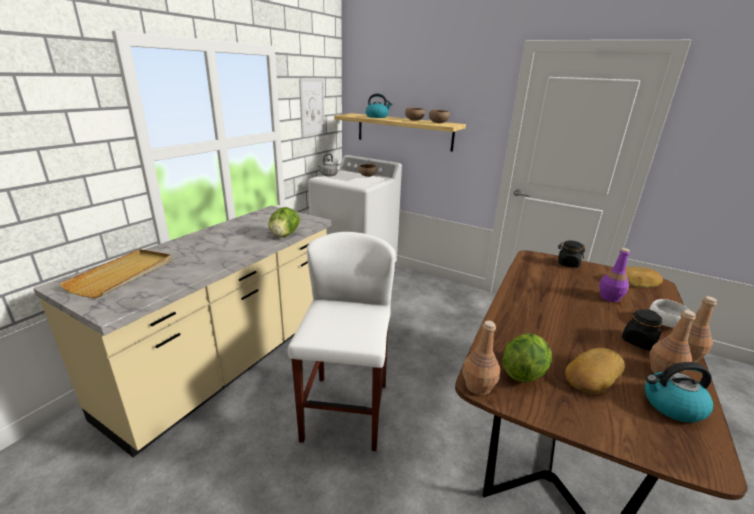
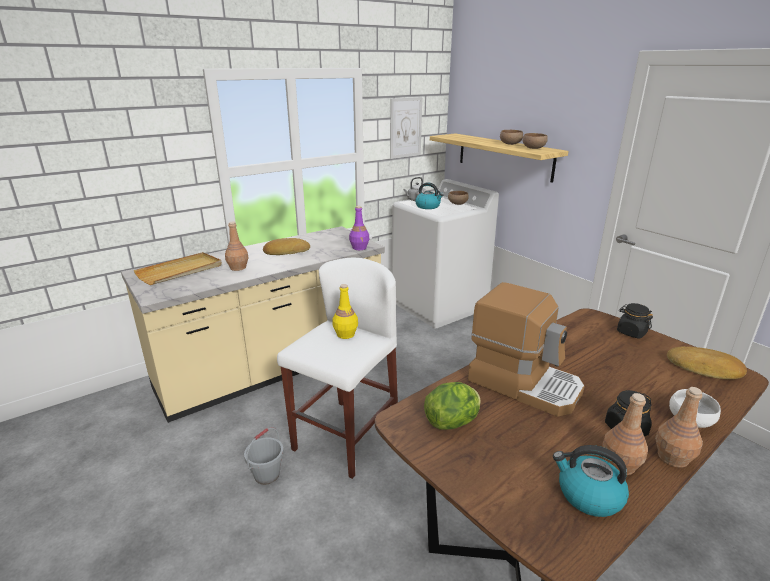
camera: 25 degrees right, 0 degrees up
lettuce [268,207,300,237] -> none
kettle [366,93,392,118] -> kettle moved to [415,182,444,209]
brown bottle [462,320,500,395] -> brown bottle moved to [225,221,248,271]
bread [565,348,625,394] -> bread moved to [263,238,310,255]
purple bottle [599,248,630,302] -> purple bottle moved to [349,206,369,250]
none -> grey bucket [244,427,284,485]
none -> yellow bottle [333,284,358,339]
none -> coffee machine [468,282,585,417]

